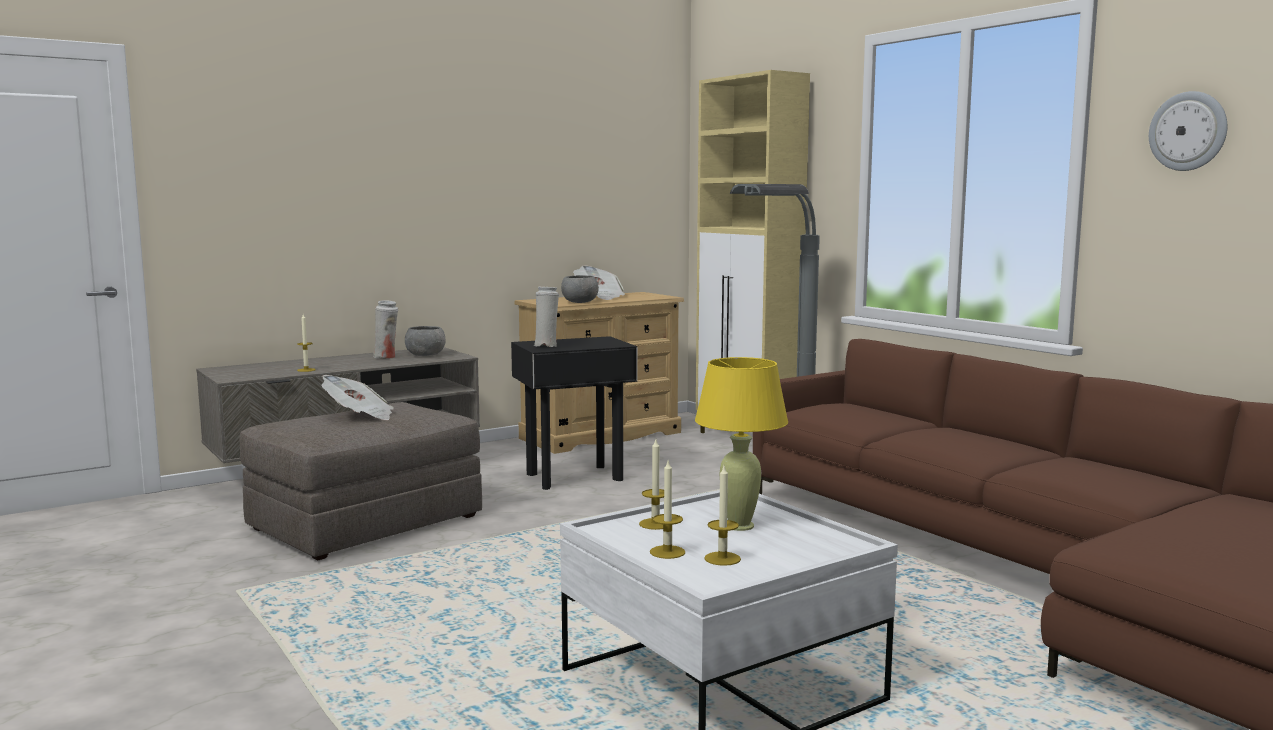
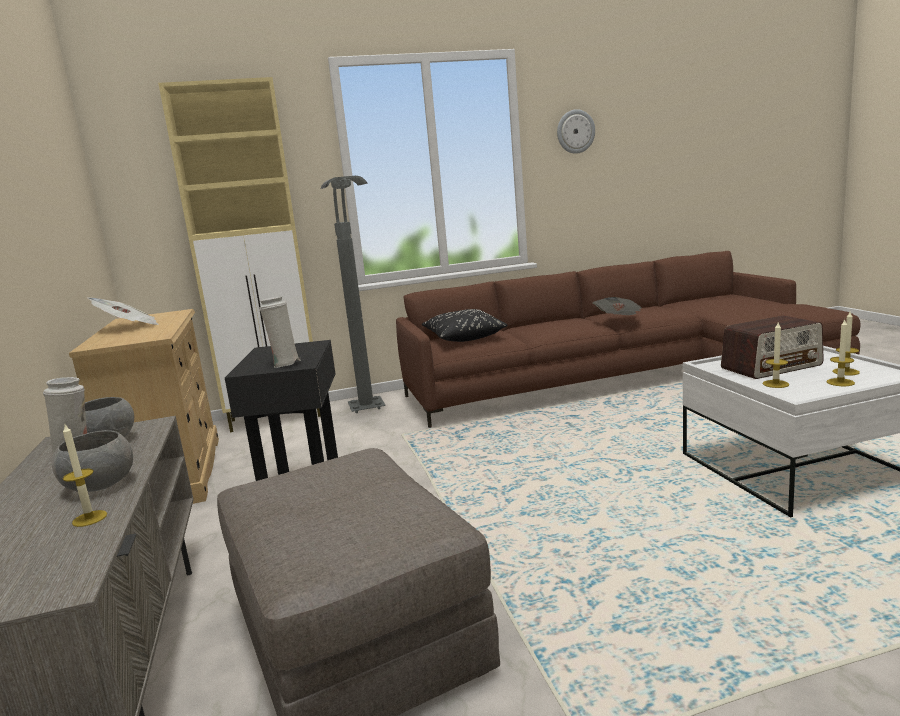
camera: 70 degrees left, 5 degrees up
newspaper [322,375,394,420] -> newspaper moved to [593,297,642,315]
grey bowl [561,275,599,303] -> grey bowl moved to [52,430,133,492]
yellow table lamp [695,357,788,531] -> radio [721,315,824,379]
none -> black pillow [422,309,507,342]

